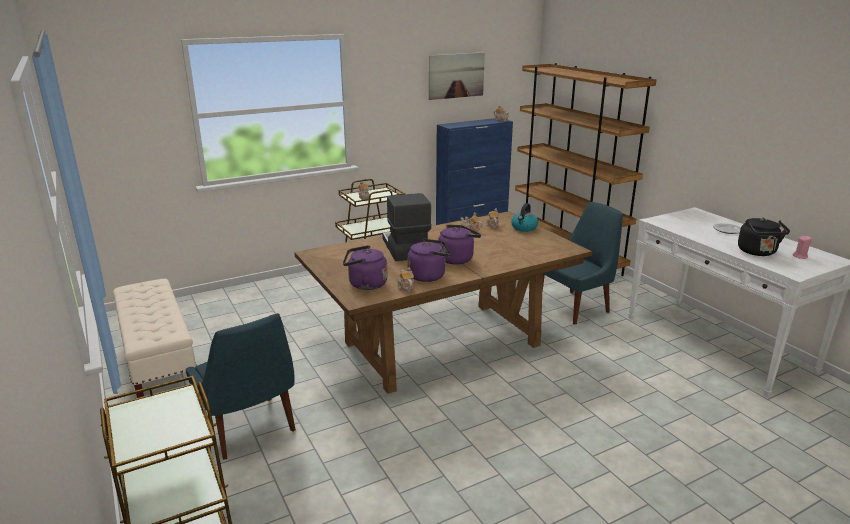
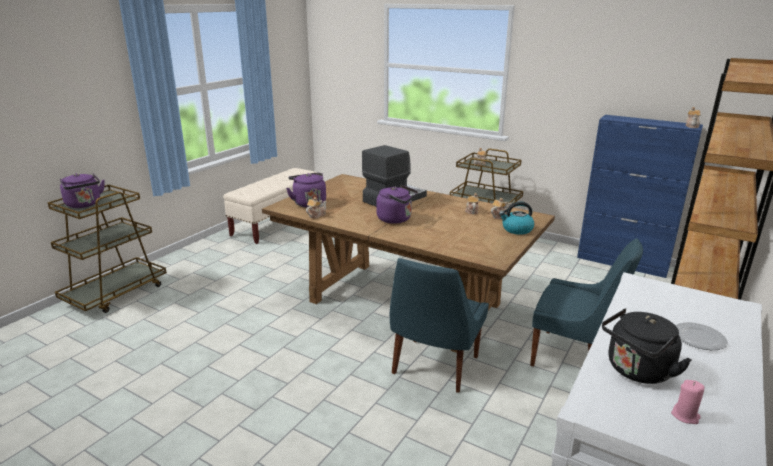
camera: 60 degrees right, 0 degrees up
blue chair [185,313,296,460] -> blue chair moved to [390,258,489,393]
purple kettle [407,238,451,282] -> purple kettle moved to [60,173,105,208]
picture [429,52,485,100] -> none

